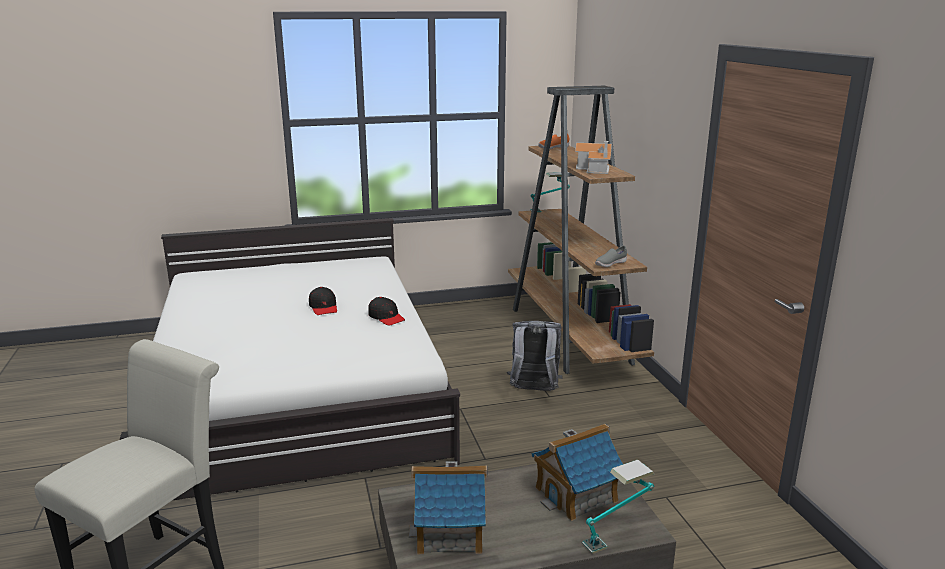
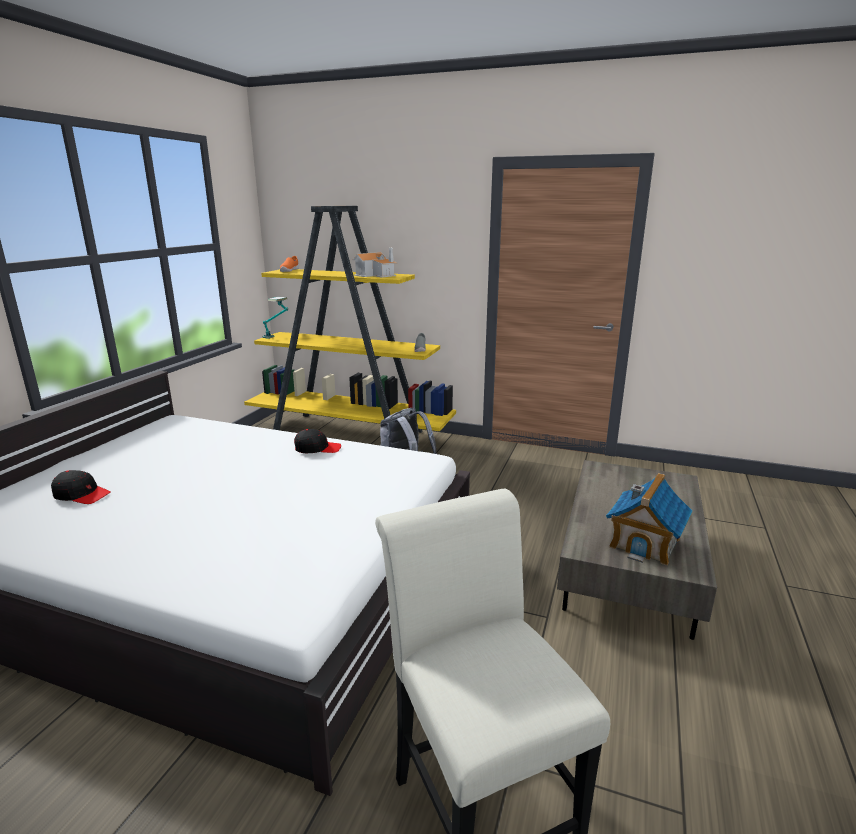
camera: 55 degrees left, 0 degrees up
black cap [309,287,337,315] -> black cap moved to [51,470,110,504]
brown bookcase [508,86,654,374] -> yellow bookcase [244,206,456,433]
toy house [531,424,623,521] -> none
table lamp [582,460,654,554] -> none

